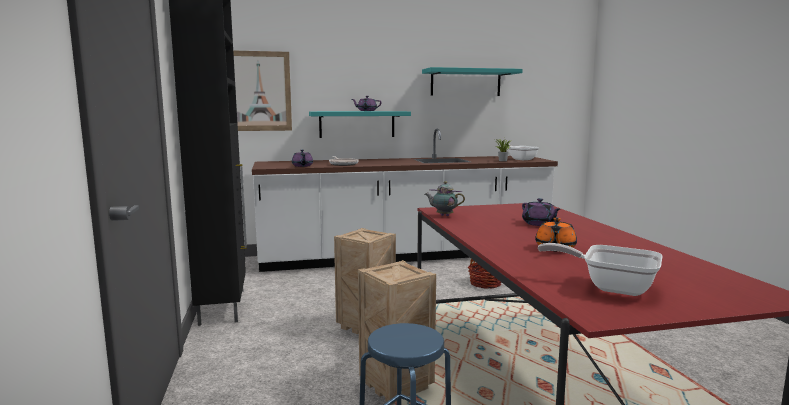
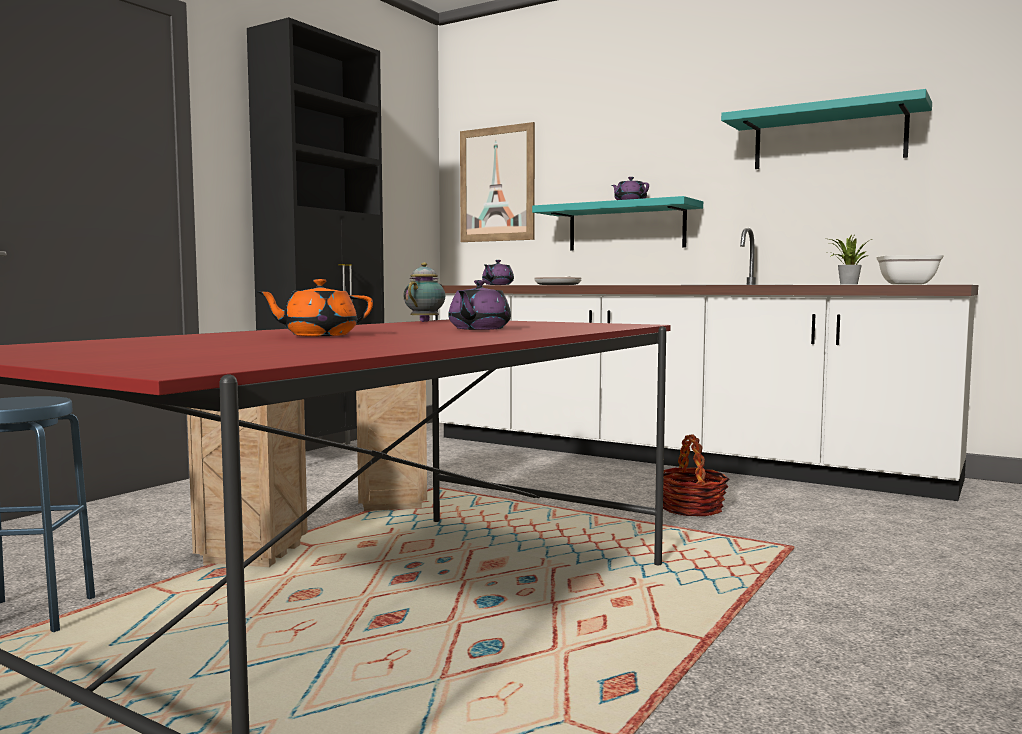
camera: 45 degrees right, 5 degrees down
teapot [425,181,465,216] -> teapot turned 45 degrees clockwise [403,263,445,322]
frying pan [538,243,663,296] -> none

